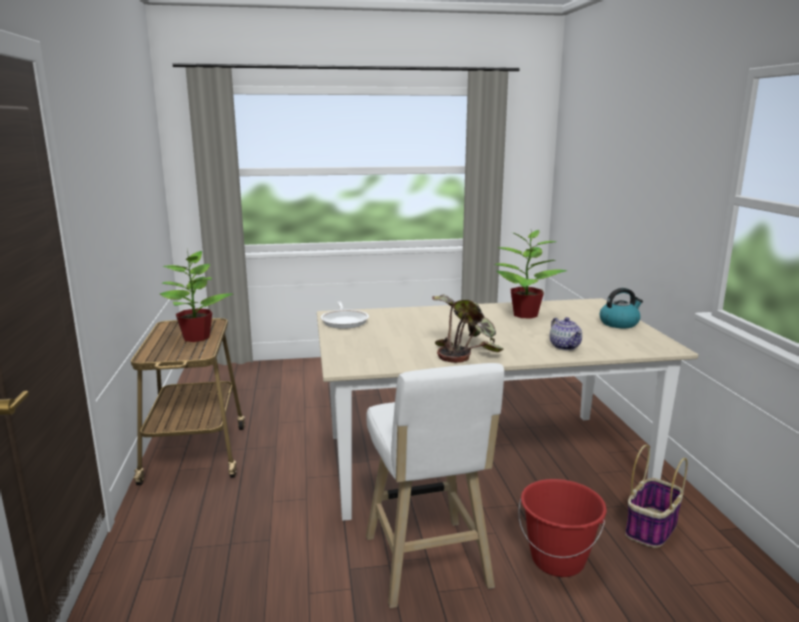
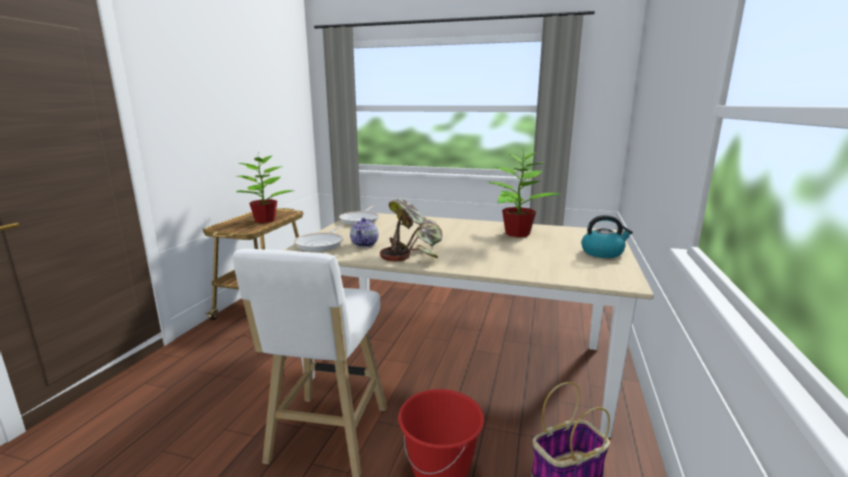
camera: 25 degrees right, 0 degrees up
teapot [550,317,582,350] -> teapot moved to [350,218,379,247]
none -> frying pan [294,225,343,252]

